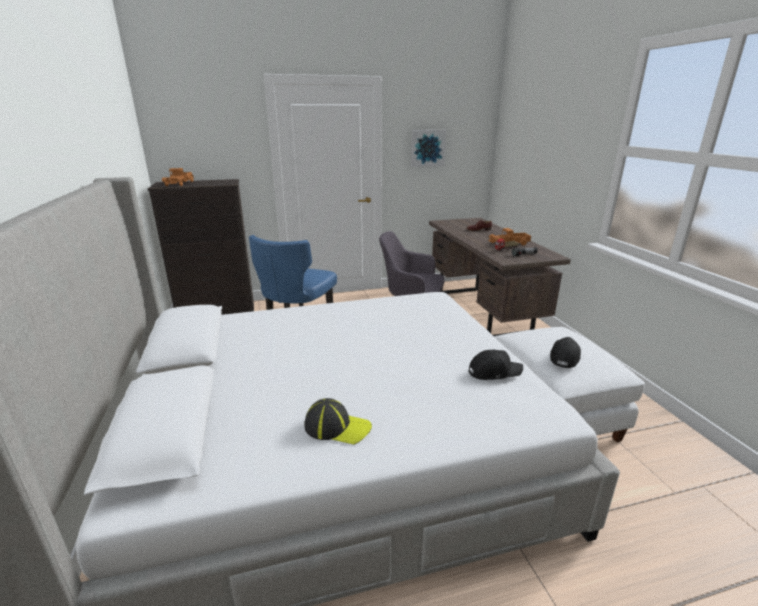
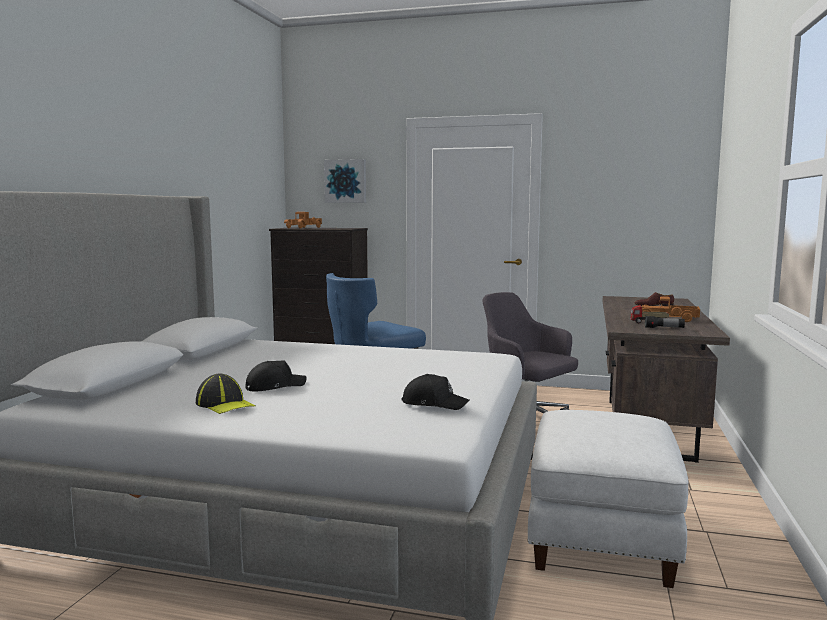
camera: 30 degrees right, 15 degrees down
picture [411,130,446,167] -> picture moved to [324,159,366,203]
black cap [550,337,581,368] -> black cap moved to [246,360,307,391]

